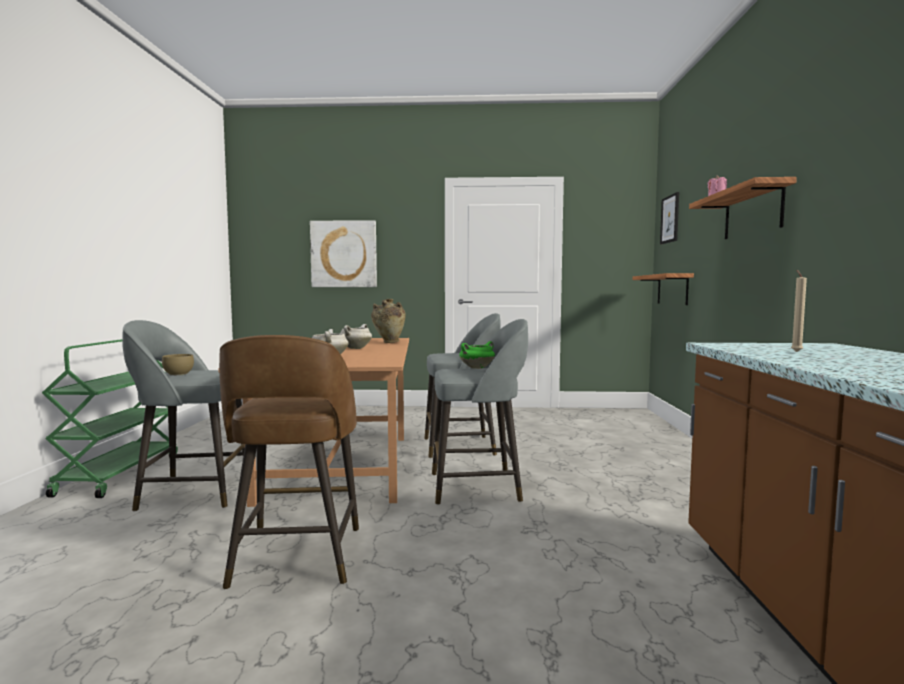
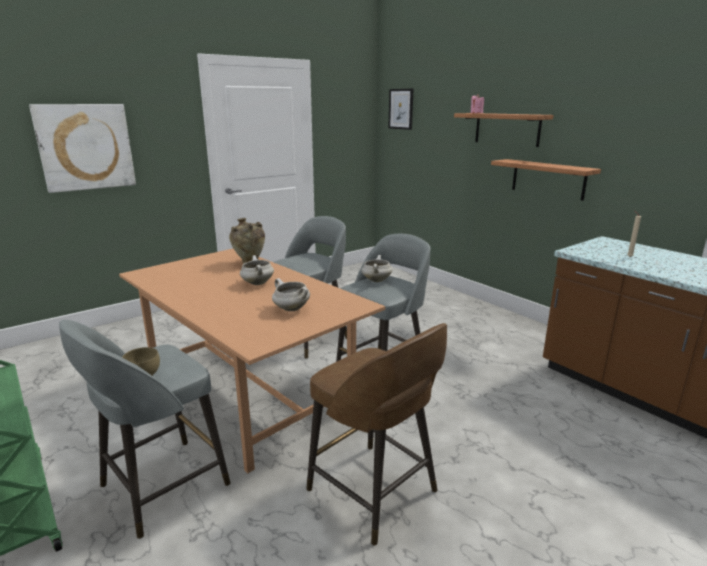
camera: 40 degrees left, 15 degrees up
green cooking pot [459,341,495,369] -> white cooking pot [361,255,392,282]
shelf [632,273,694,305] -> shelf moved to [491,159,601,201]

